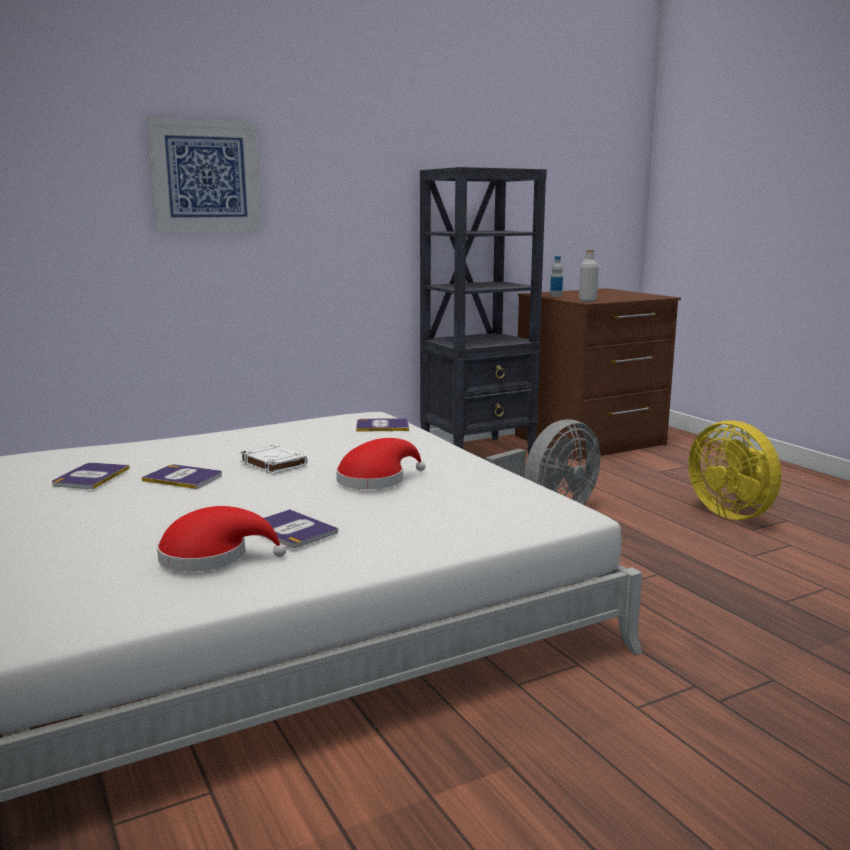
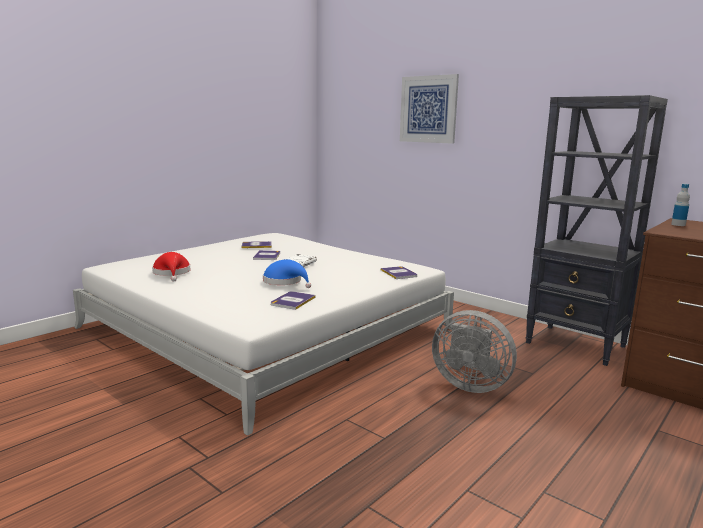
camera: 70 degrees right, 0 degrees up
book [264,509,338,548] -> book moved to [271,291,316,310]
red hat [336,438,426,489] -> blue hat [263,259,311,288]
grey bottle [579,250,599,302] -> none
yellow fan [688,420,782,520] -> none

